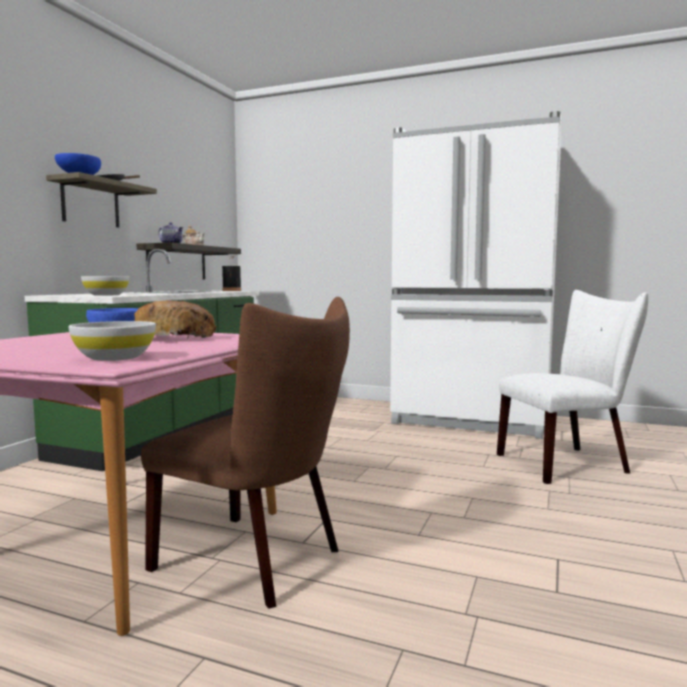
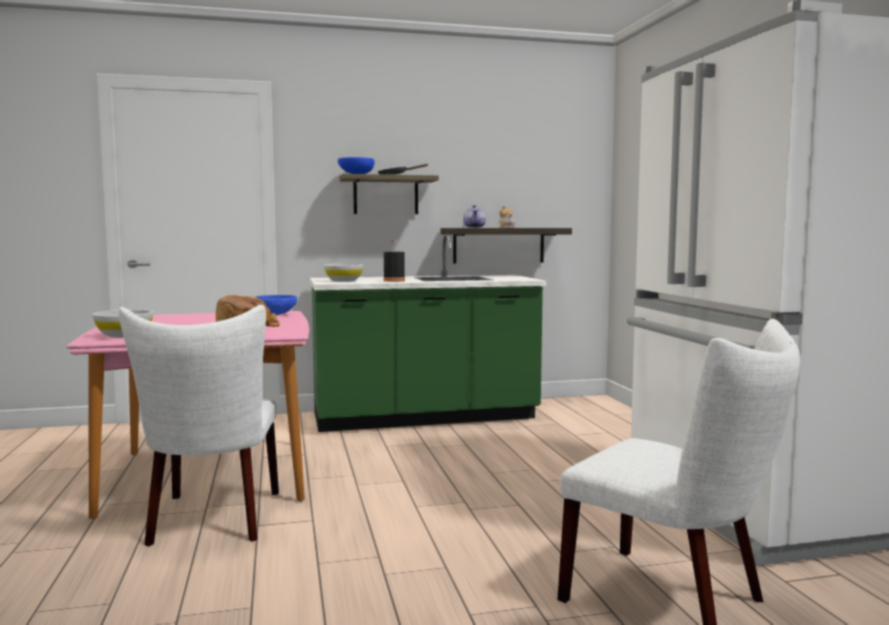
camera: 55 degrees right, 0 degrees up
brown chair [141,297,350,609] -> white chair [119,305,279,547]
black bottle [222,255,241,291] -> black bottle moved to [384,239,405,282]

